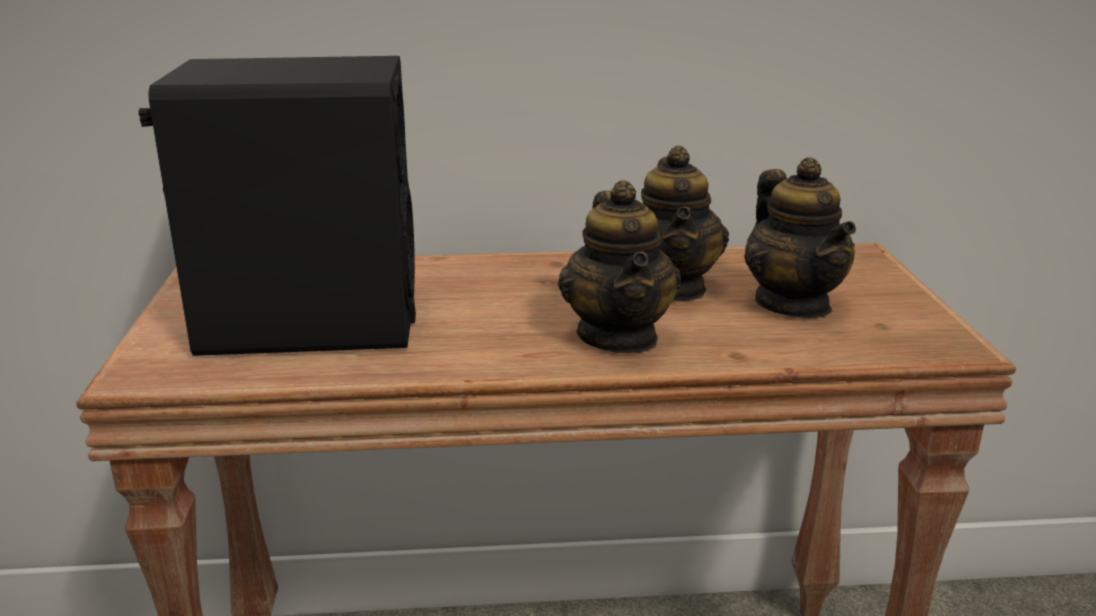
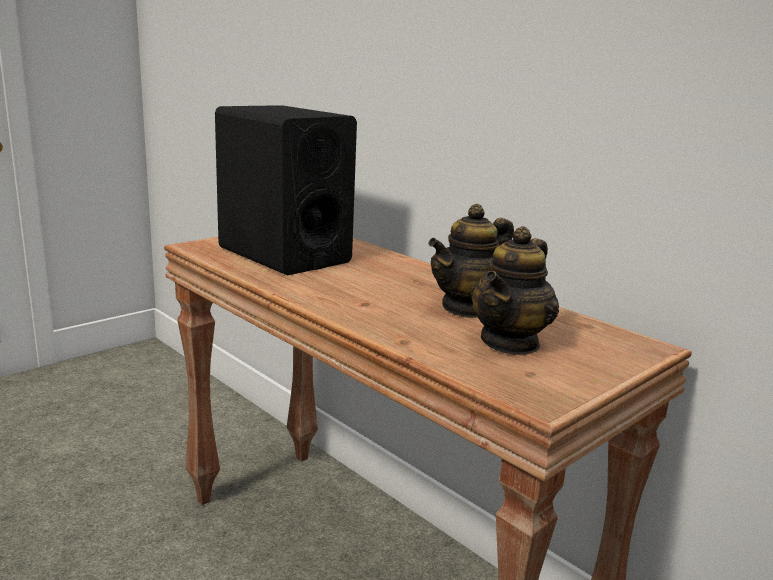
camera: 50 degrees right, 5 degrees down
teapot [558,180,681,354] -> none

